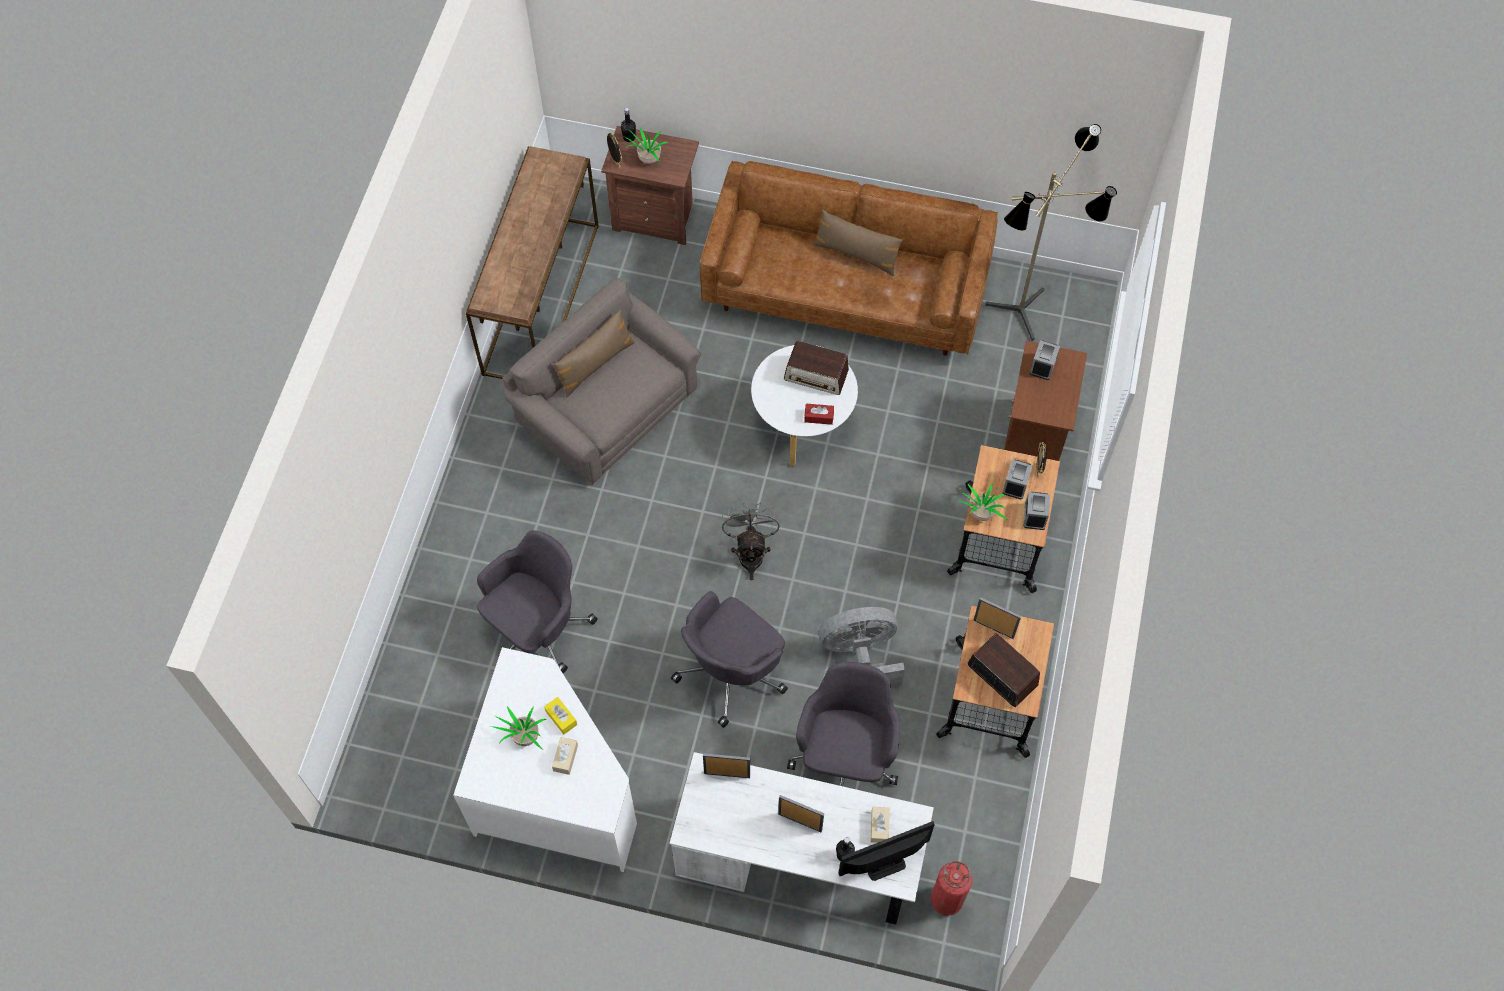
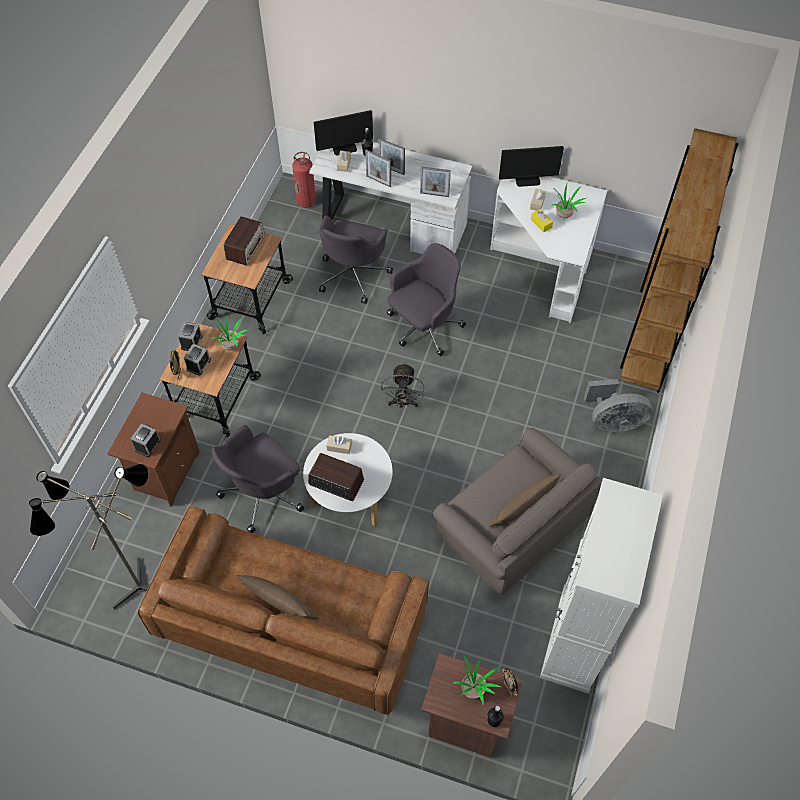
camera: 175 degrees left, 5 degrees down
brown console table [466,146,599,379] -> white cabinet [540,478,663,694]
grey office chair [477,530,598,673] -> grey office chair moved to [212,425,304,533]
red tissue box [804,404,834,425] -> beige tissue box [326,435,352,454]
grey fan [819,607,905,687] -> grey fan moved to [584,379,652,433]
radio [968,633,1040,707] -> radio turned 120 degrees counterclockwise [224,216,265,266]
picture frame [973,597,1021,639] -> picture frame moved to [365,149,391,188]
none -> monitor [499,146,564,187]
none -> brown bookcase [620,128,739,393]

